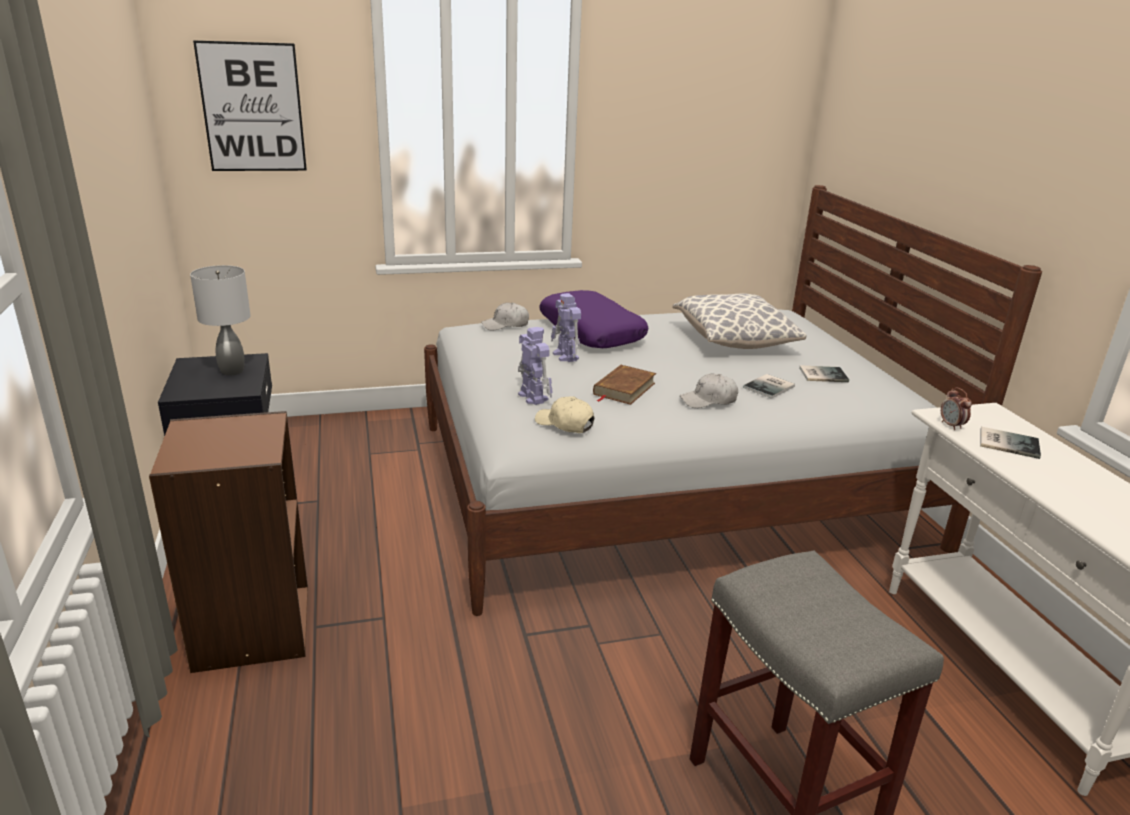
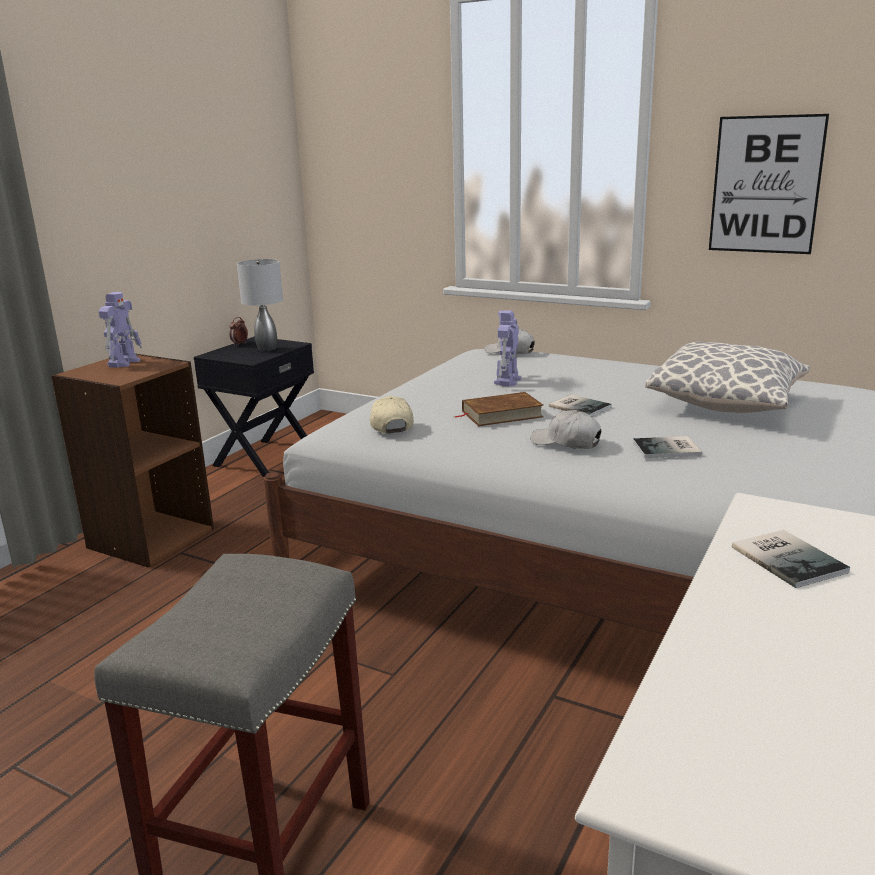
camera: 45 degrees right, 5 degrees down
picture [193,40,307,171] -> picture moved to [709,114,829,254]
toy robot [518,327,553,405] -> toy robot moved to [99,292,142,368]
purple pillow [540,290,648,348] -> none
book [799,365,849,382] -> book moved to [549,394,612,416]
alarm clock [941,387,972,430] -> alarm clock moved to [230,317,248,345]

